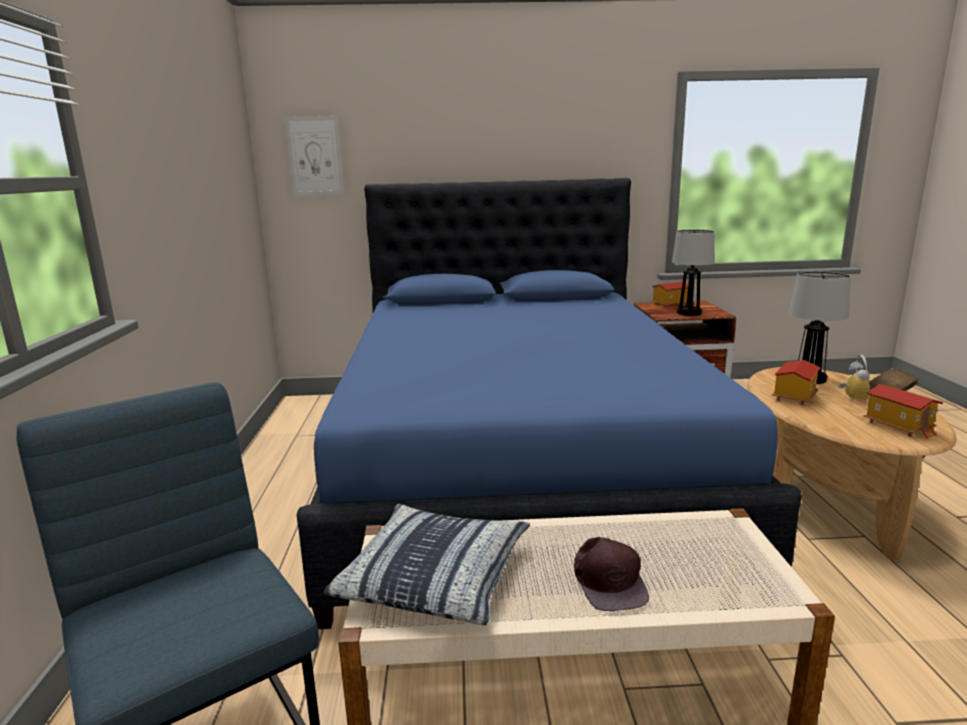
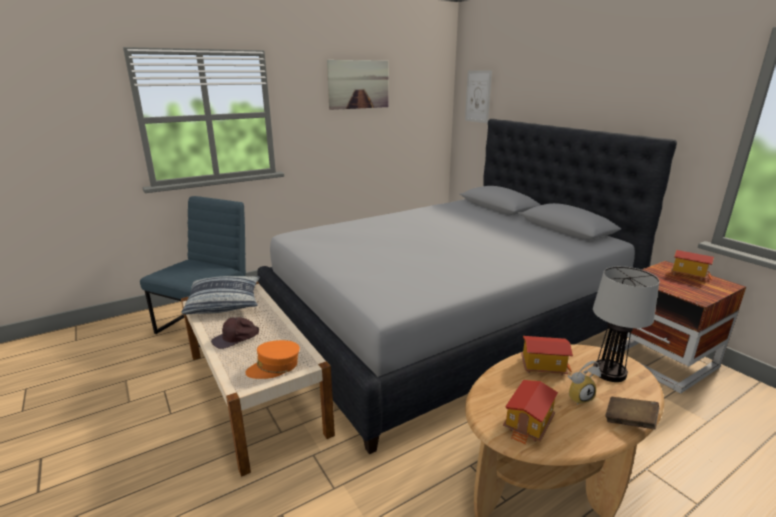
camera: 60 degrees right, 5 degrees up
blue bed [297,178,802,629] -> grey bed [257,119,677,454]
table lamp [672,229,715,316] -> none
none -> orange cap [245,340,300,379]
none -> picture [327,60,388,110]

